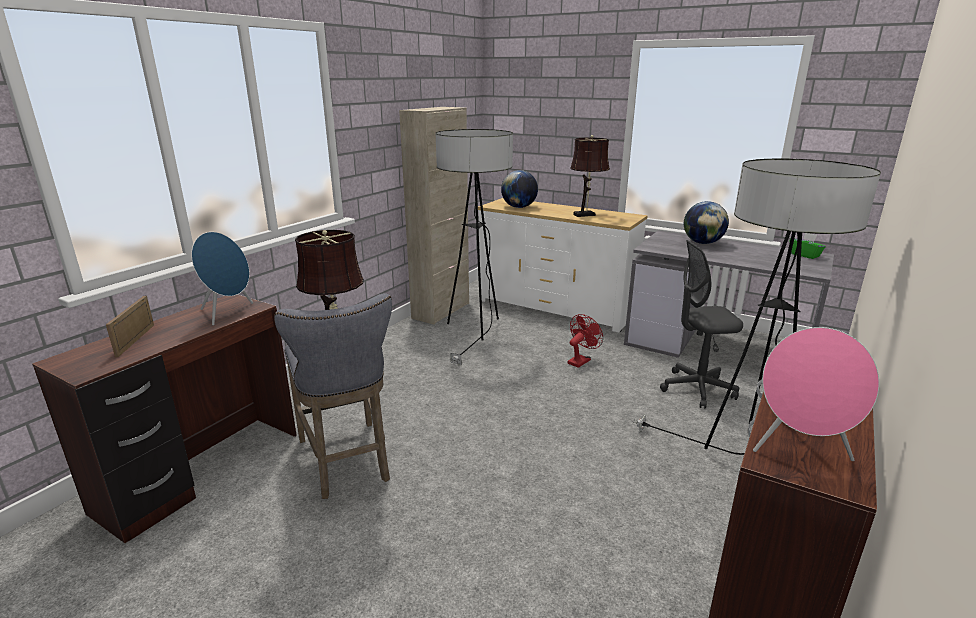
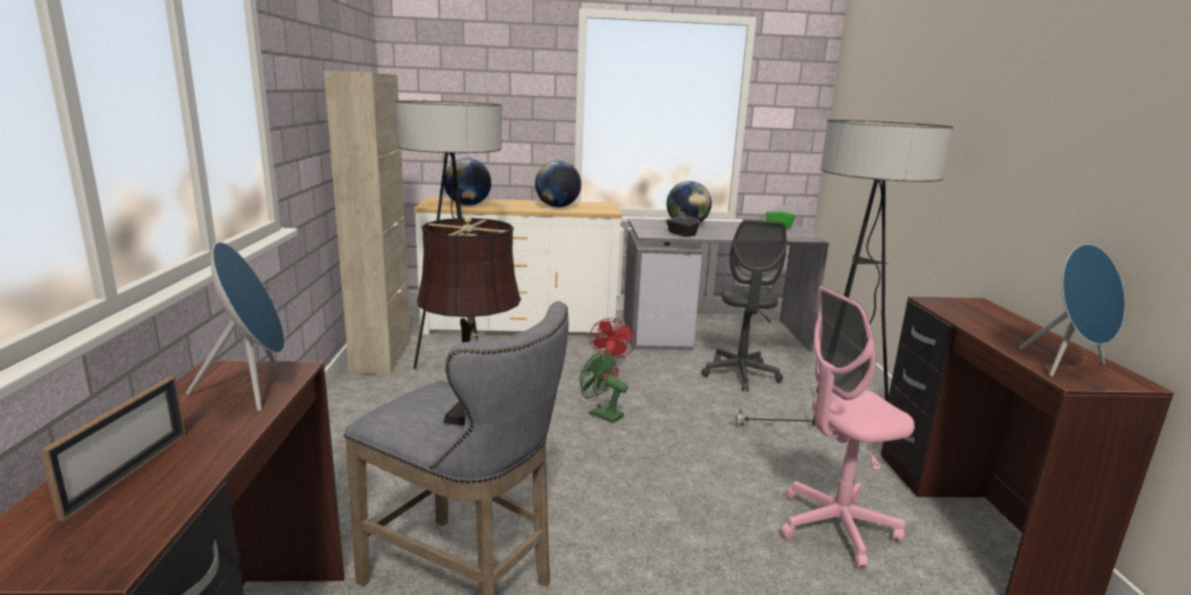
camera: 35 degrees left, 5 degrees down
picture frame [106,296,154,357] -> picture frame turned 135 degrees counterclockwise [40,376,186,521]
brown table lamp [570,135,610,217] -> globe [535,160,581,207]
grey office chair [660,240,743,409] -> grey office chair turned 45 degrees counterclockwise [702,219,787,392]
pink speaker [753,327,879,461] -> blue speaker [1019,244,1125,377]
none -> green fan [580,350,628,423]
none -> black tissue box [667,210,700,237]
none -> pink office chair [781,286,915,569]

